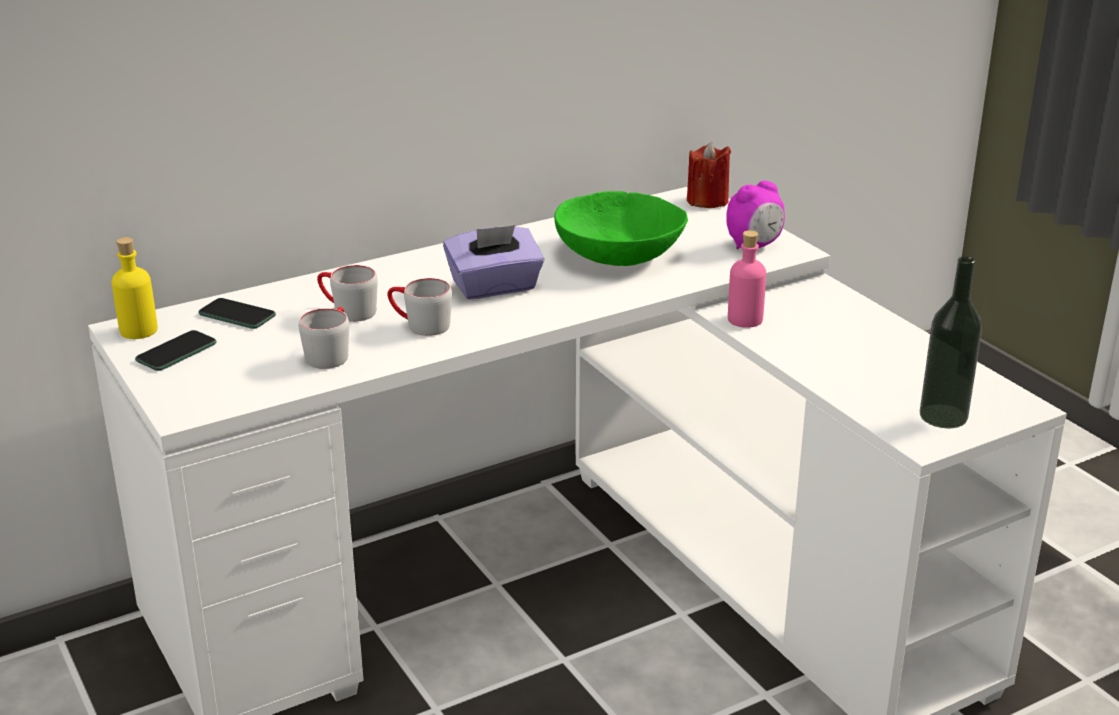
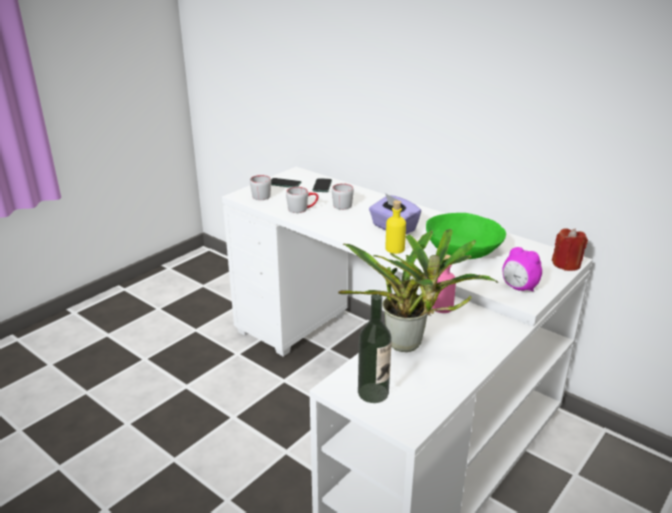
camera: 70 degrees right, 0 degrees up
yellow bottle [111,237,158,339] -> yellow bottle moved to [386,200,406,254]
grey mug [388,278,452,336] -> grey mug moved to [250,175,271,200]
none -> potted plant [338,229,498,352]

